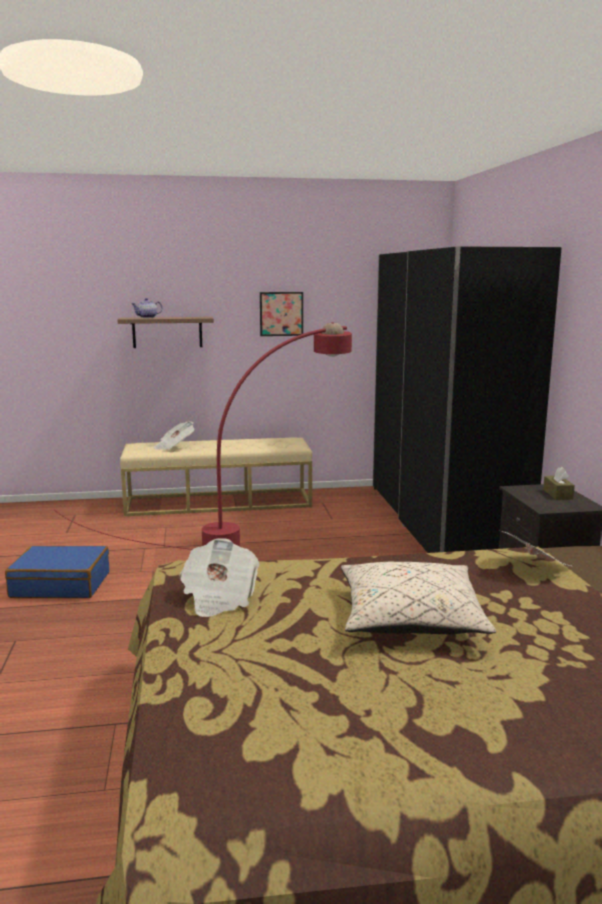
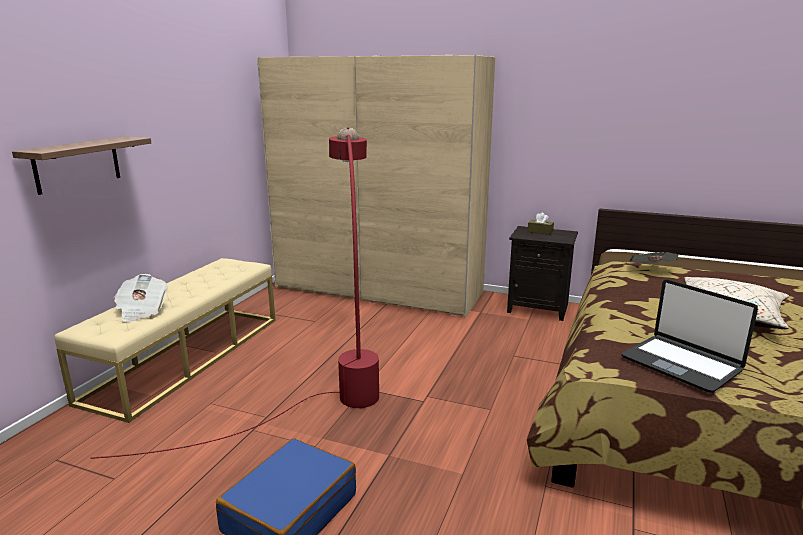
camera: 60 degrees left, 5 degrees up
teapot [131,298,162,318] -> none
newspaper [179,538,260,617] -> laptop [622,279,758,393]
picture [260,292,303,336] -> none
black wardrobe [373,246,562,553] -> beige wardrobe [257,55,495,318]

